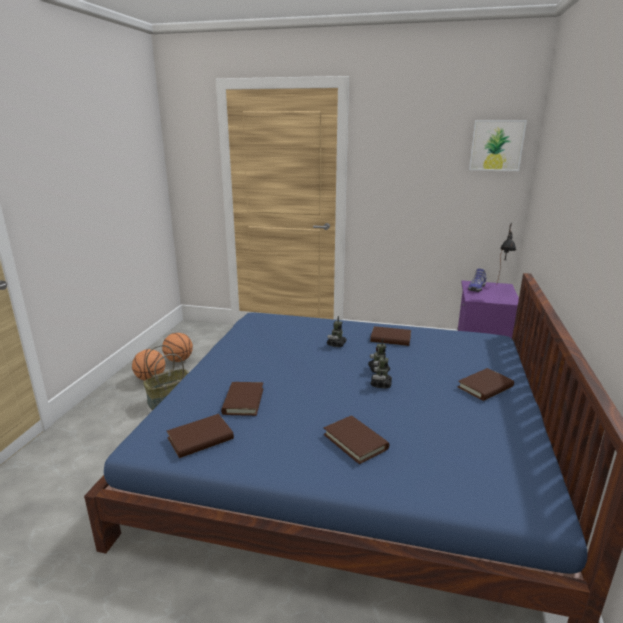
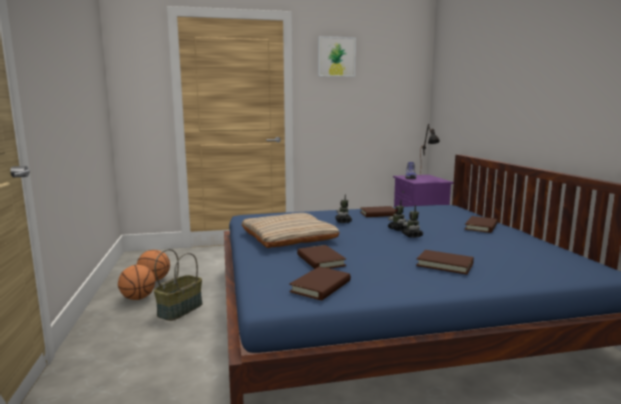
camera: 25 degrees left, 10 degrees down
picture [469,120,527,171] -> picture moved to [318,36,356,77]
none -> beige pillow [241,213,340,248]

